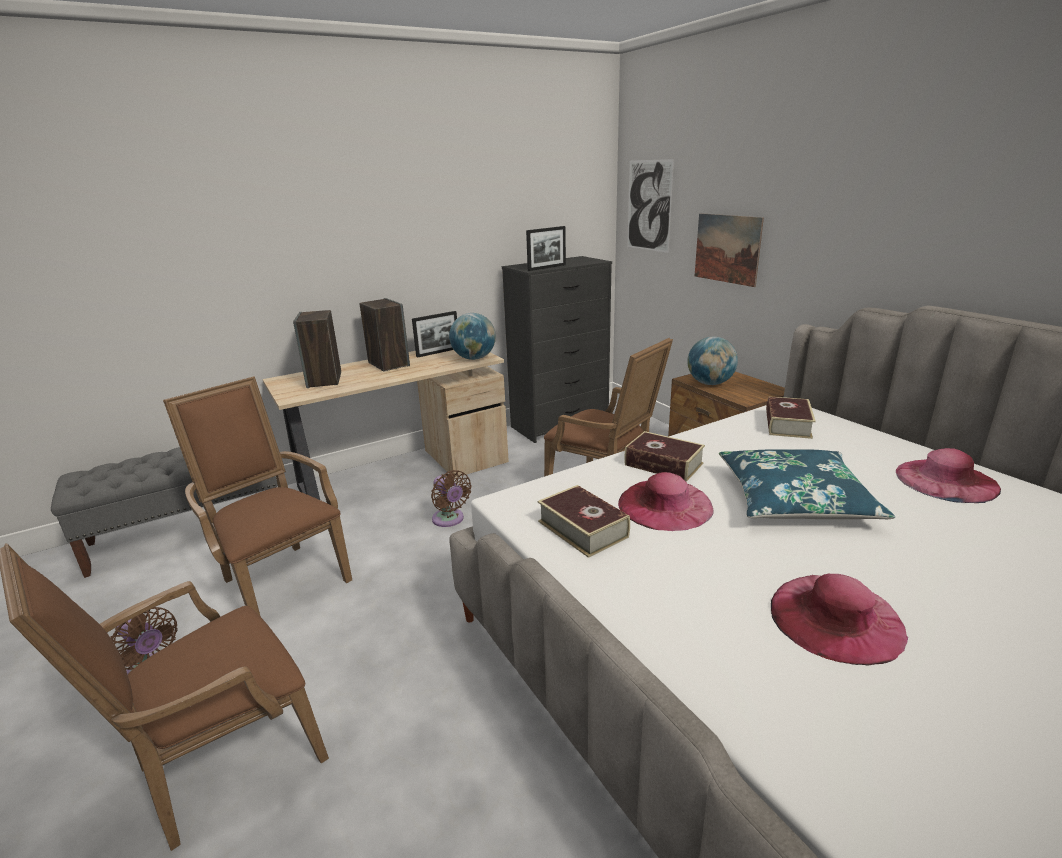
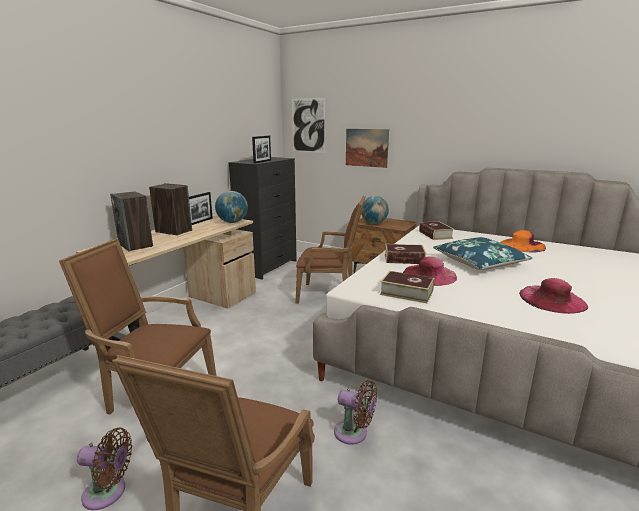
camera: 30 degrees left, 5 degrees down
brown fan [431,470,472,527] -> brown fan moved to [334,381,377,445]
pink hat [896,448,1001,503] -> orange hat [500,230,546,253]

